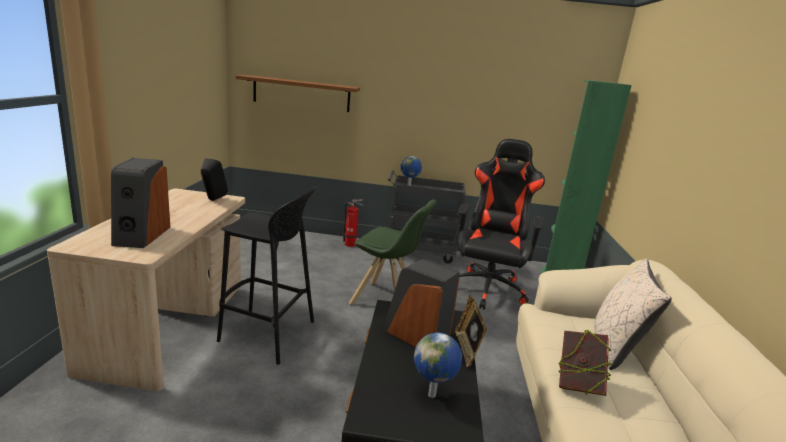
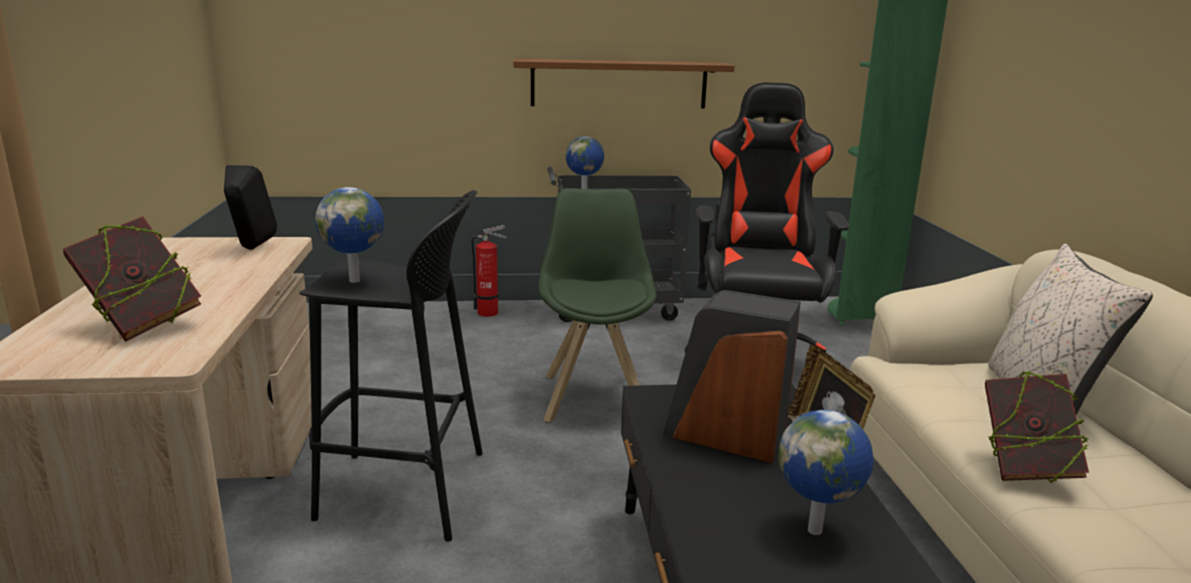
camera: 10 degrees left, 0 degrees up
speaker [111,158,170,248] -> book [63,216,201,342]
brown shelf [236,75,360,112] -> brown shelf moved to [513,59,735,108]
green chair [349,199,437,305] -> green chair turned 105 degrees counterclockwise [538,188,657,423]
none -> globe [315,187,384,283]

